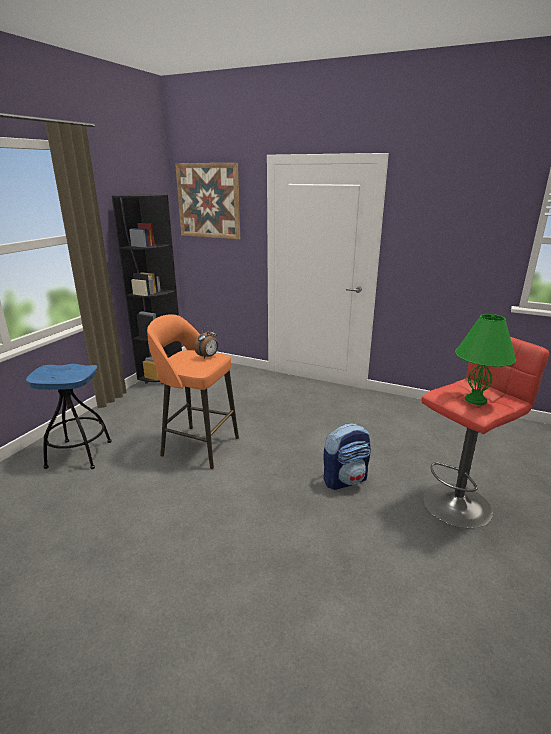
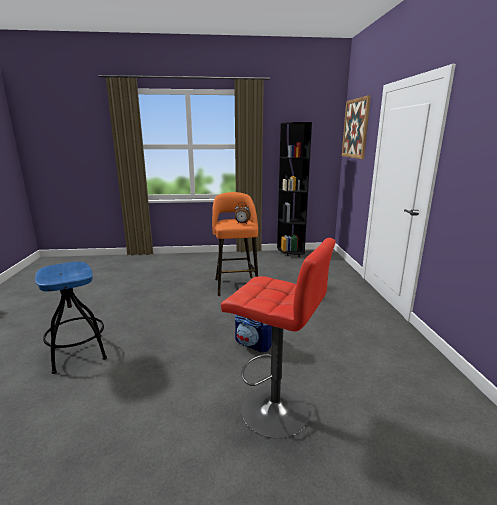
camera: 60 degrees right, 5 degrees down
blue stool [26,364,112,469] -> blue stool moved to [35,262,107,374]
green table lamp [455,314,516,405] -> none

